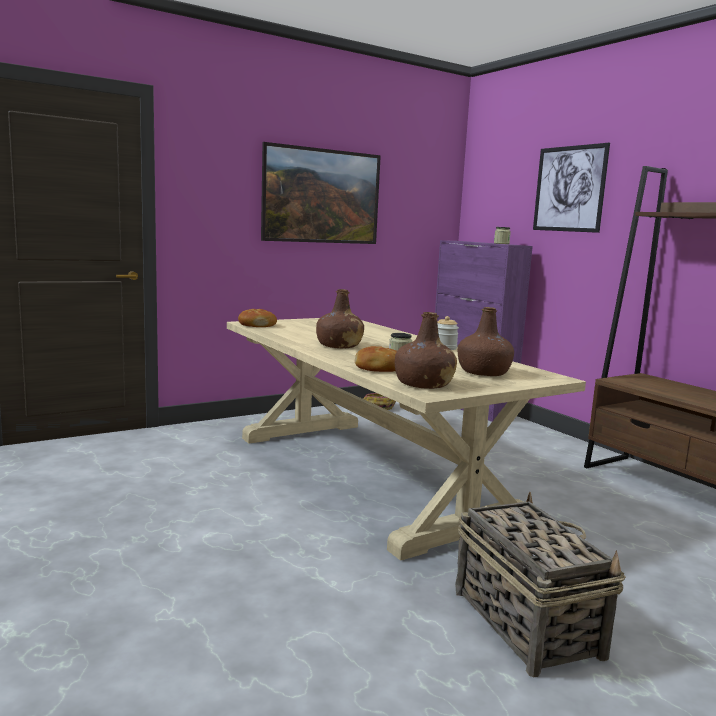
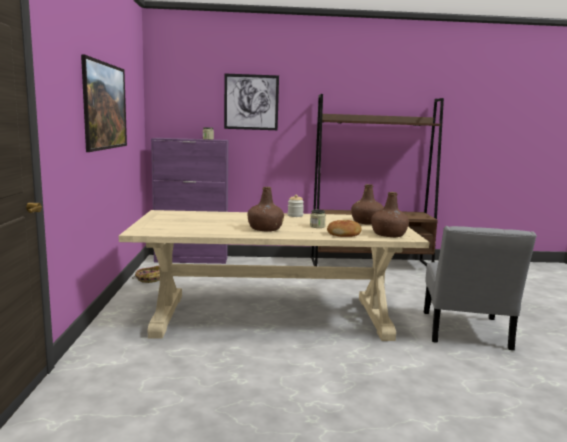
camera: 60 degrees left, 0 degrees up
bread [238,309,277,327] -> none
basket [455,492,626,677] -> grey chair [424,226,537,350]

